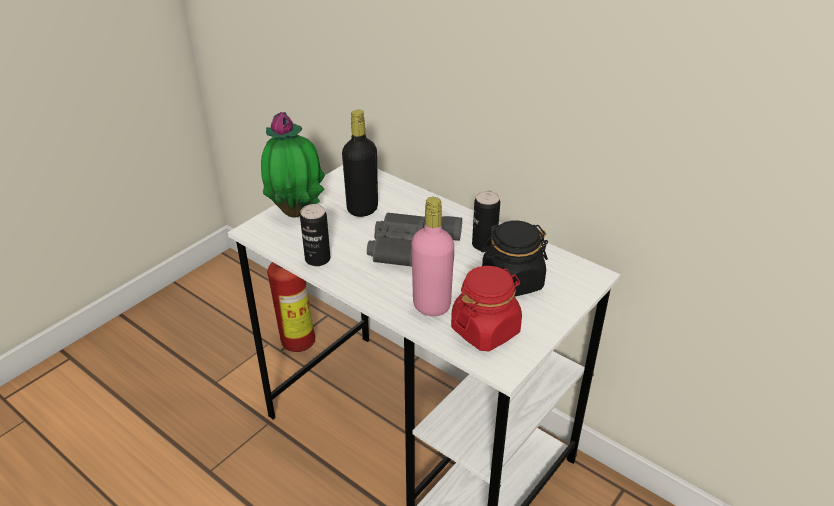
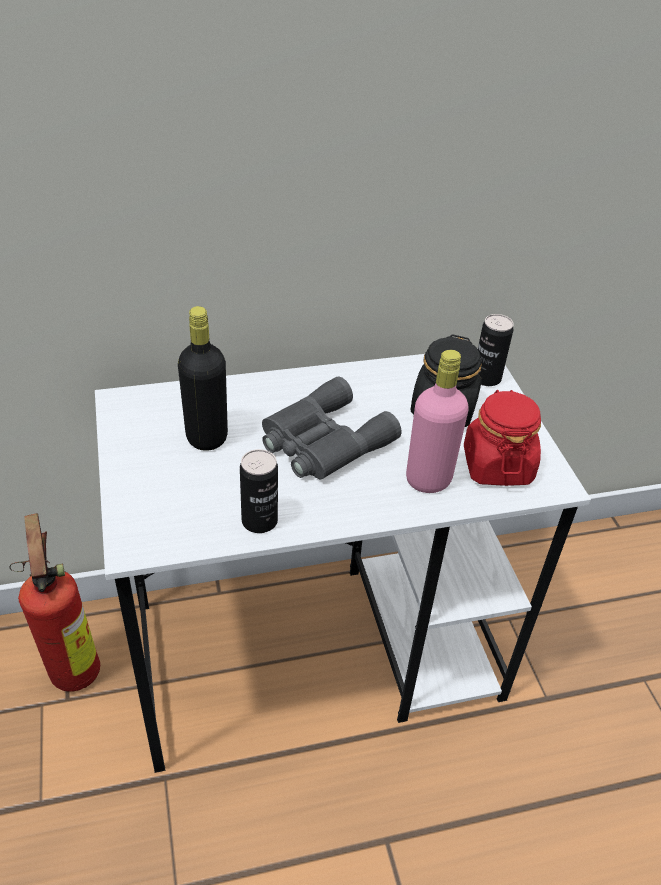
camera: 55 degrees left, 5 degrees up
potted plant [261,112,325,218] -> none
can [472,191,500,252] -> can moved to [478,314,514,386]

